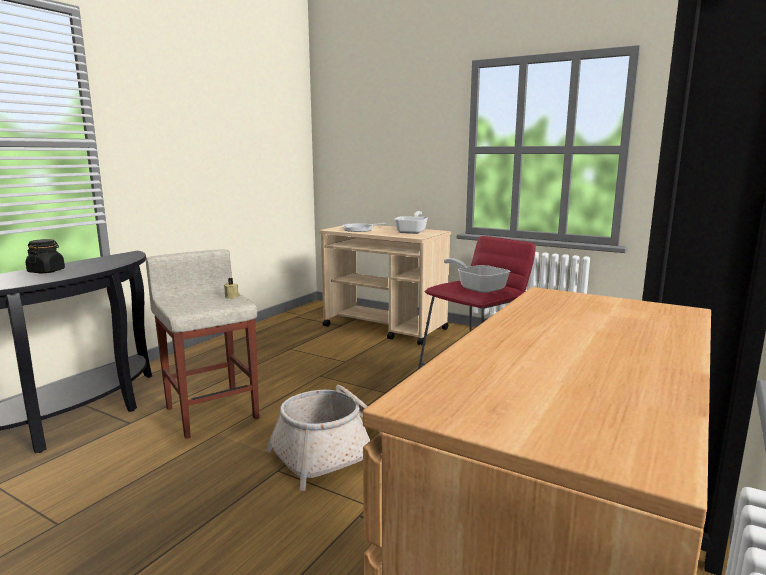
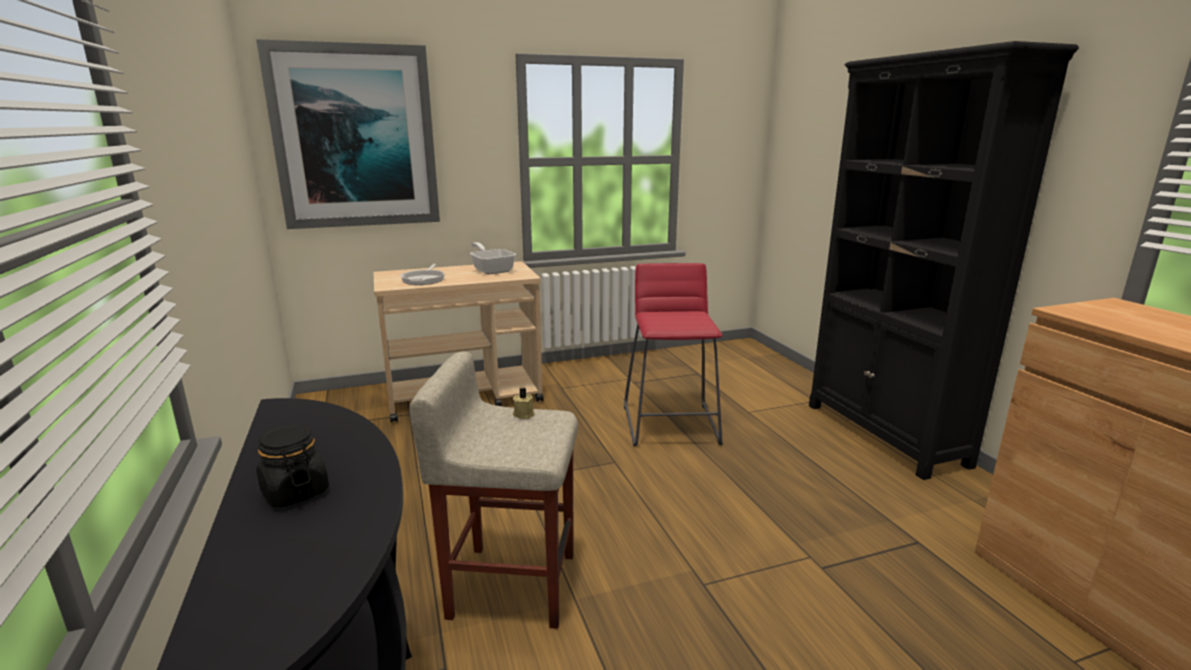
camera: 50 degrees left, 5 degrees up
basket [266,385,380,491] -> none
frying pan [444,258,510,293] -> none
none -> picture [256,39,440,229]

